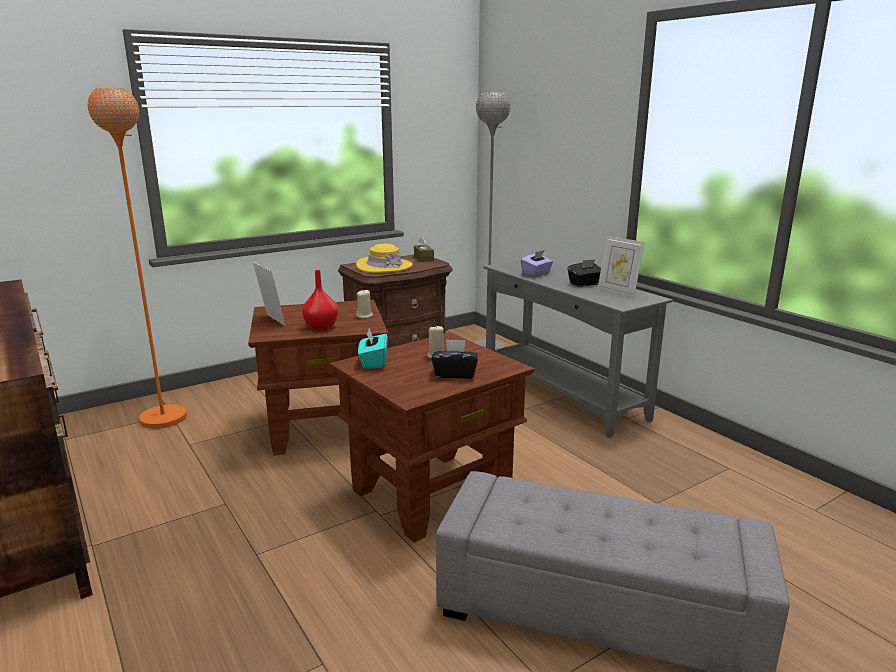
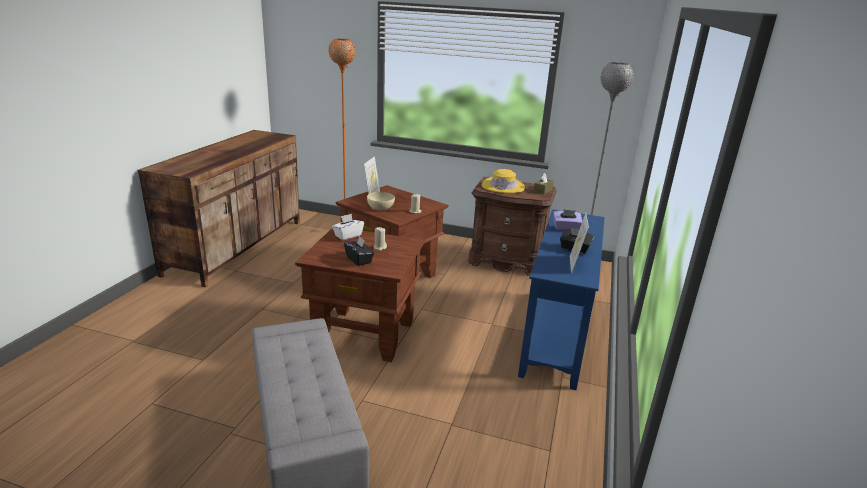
camera: 50 degrees right, 5 degrees up
red vase [302,270,339,330] -> beige bowl [367,192,395,211]
turquoise tissue box [358,328,388,369] -> white tissue box [332,214,364,240]
grey console table [483,260,673,438] -> blue console table [518,209,605,390]

